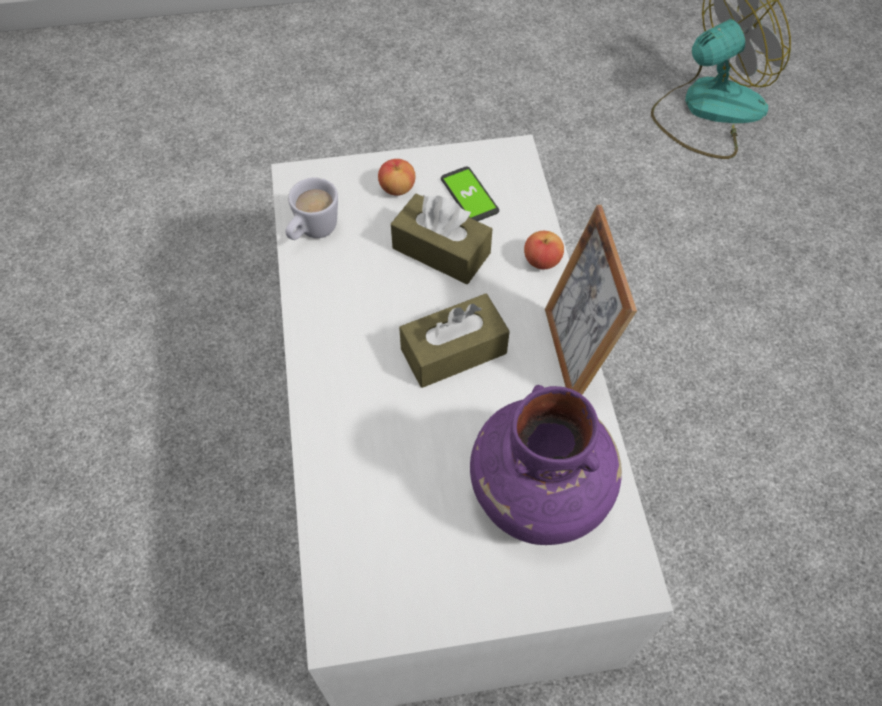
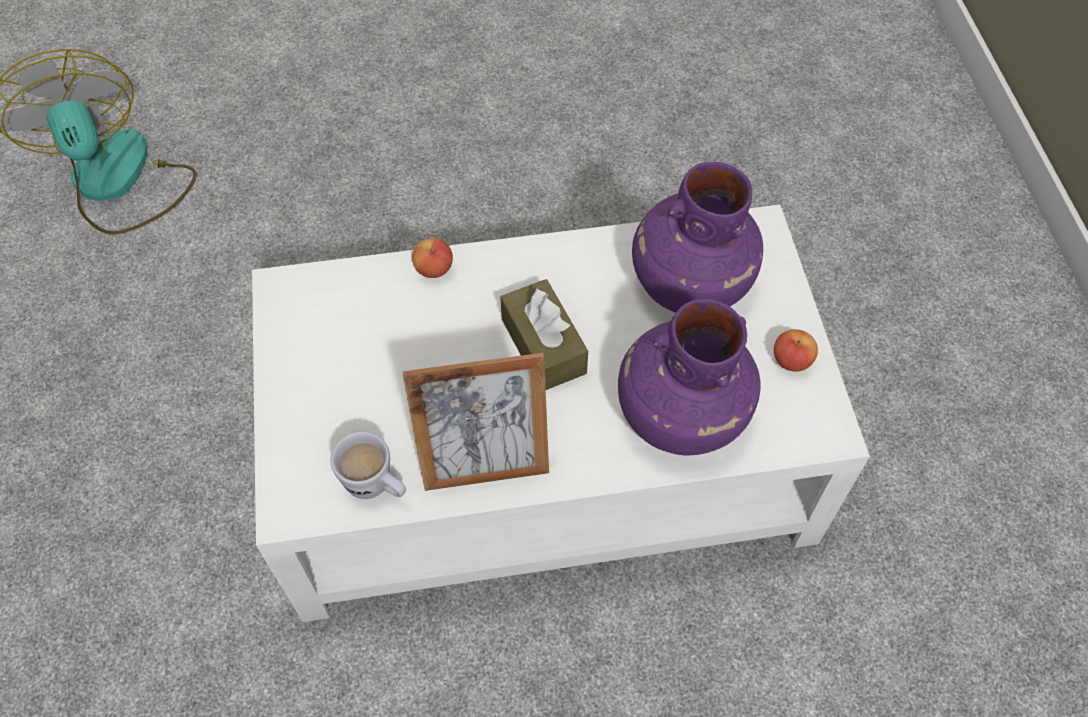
camera: 90 degrees left, 0 degrees up
apple [378,159,416,196] -> apple moved to [774,329,818,372]
brown tissue box [391,194,492,284] -> none
phone [441,166,499,221] -> none
picture frame [545,205,637,395] -> picture frame moved to [402,353,549,491]
none -> purple vase [618,299,761,455]

